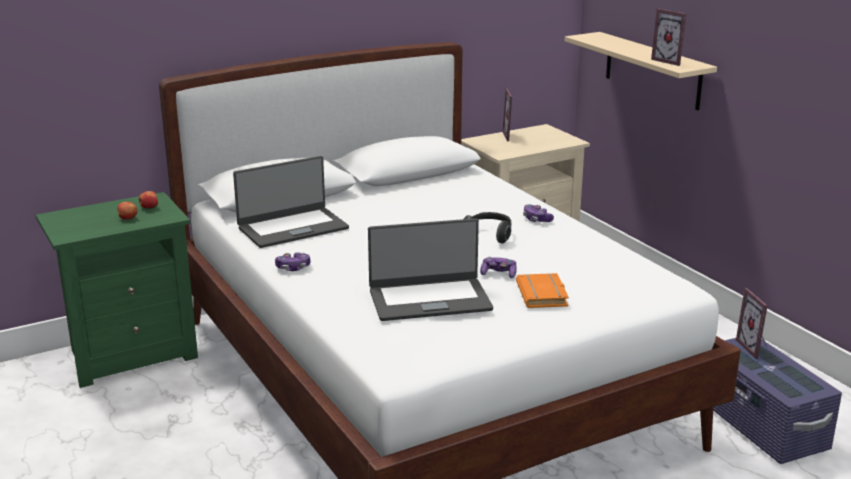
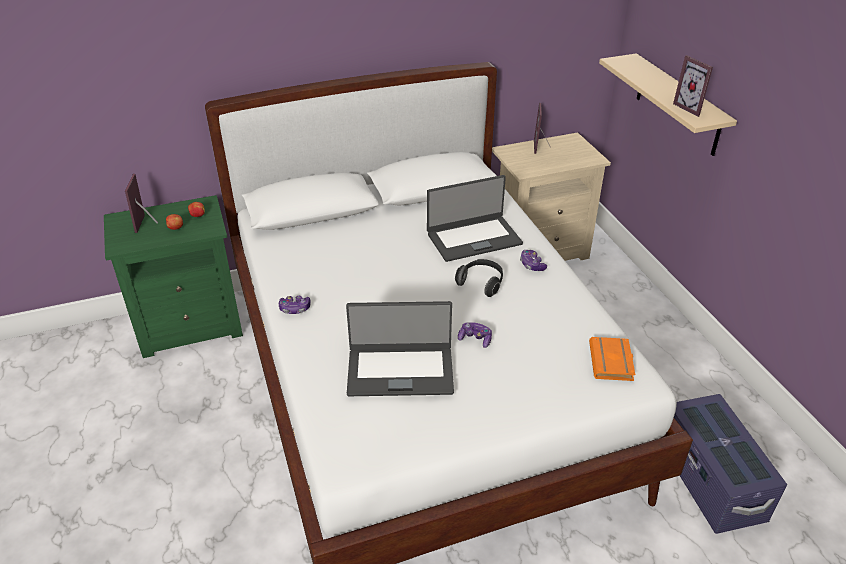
camera: 10 degrees right, 15 degrees up
laptop [233,156,349,248] -> laptop moved to [427,175,523,262]
orange book [516,273,569,308] -> orange book moved to [589,337,635,381]
picture frame [736,288,768,359] -> picture frame moved to [125,174,158,233]

